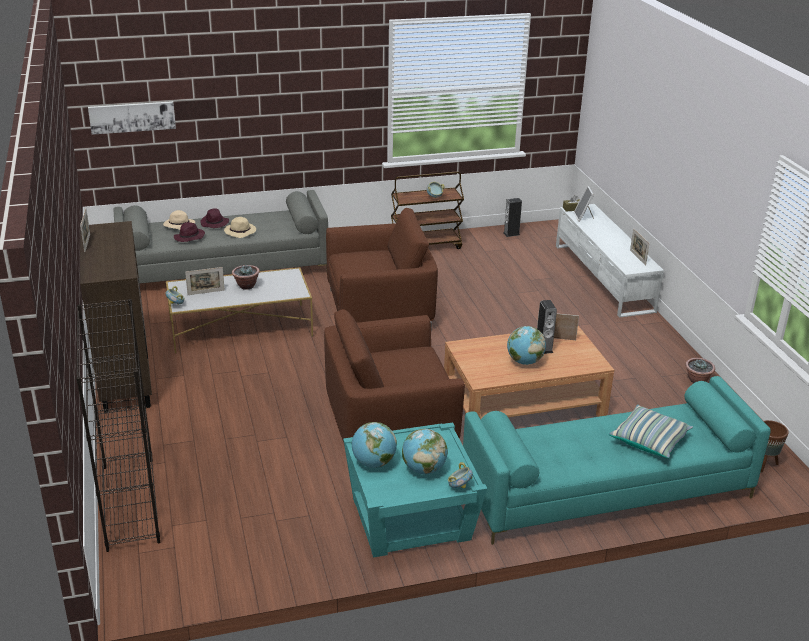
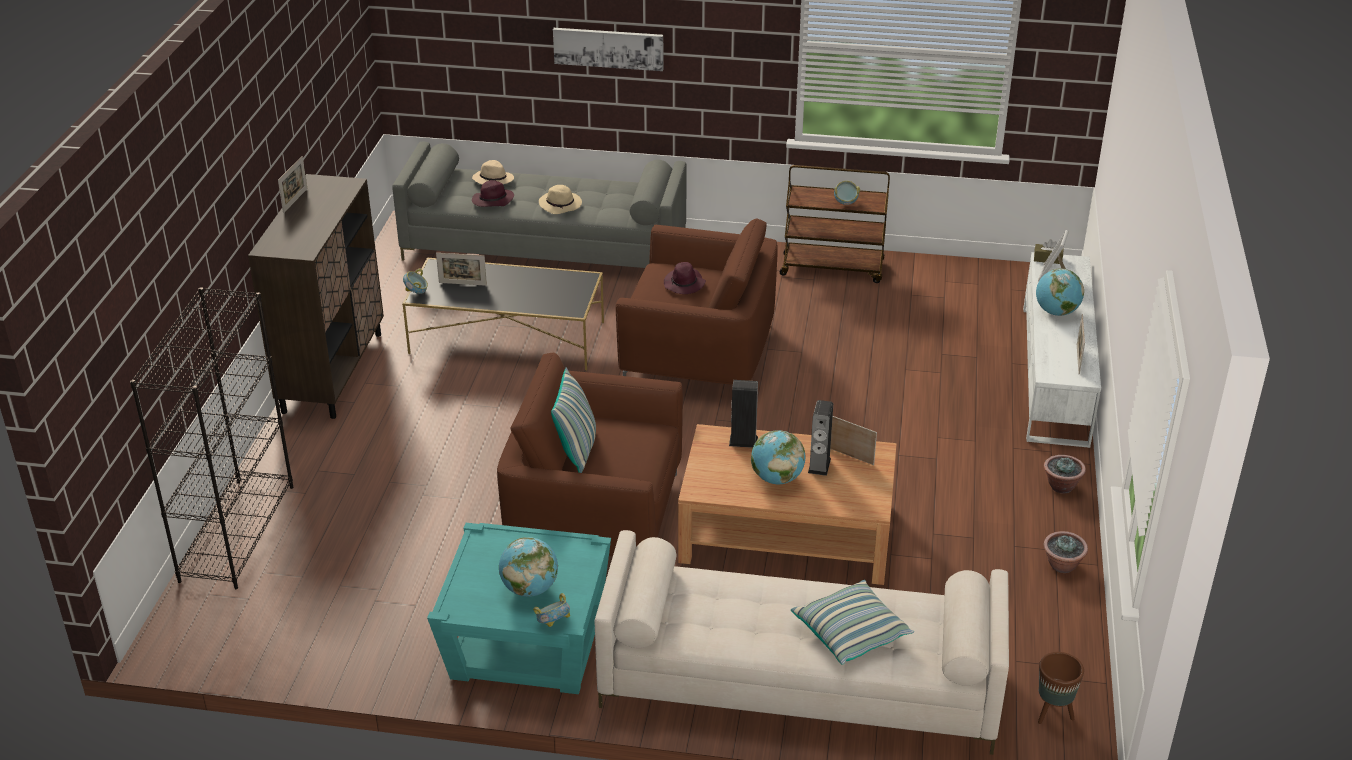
camera: 25 degrees right, 5 degrees up
picture [88,101,176,135] -> picture moved to [553,28,663,71]
white coffee table [166,267,313,353] -> black coffee table [402,258,604,371]
purple hat [200,208,229,228] -> purple hat moved to [664,262,706,294]
potted plant [232,265,260,290] -> potted plant moved to [1044,455,1086,494]
globe [352,422,397,468] -> globe moved to [1036,269,1084,316]
turquoise sofa [463,376,771,545] -> beige sofa [595,530,1009,755]
speaker [503,198,522,237] -> speaker moved to [729,380,758,448]
none -> pillow [551,367,596,473]

